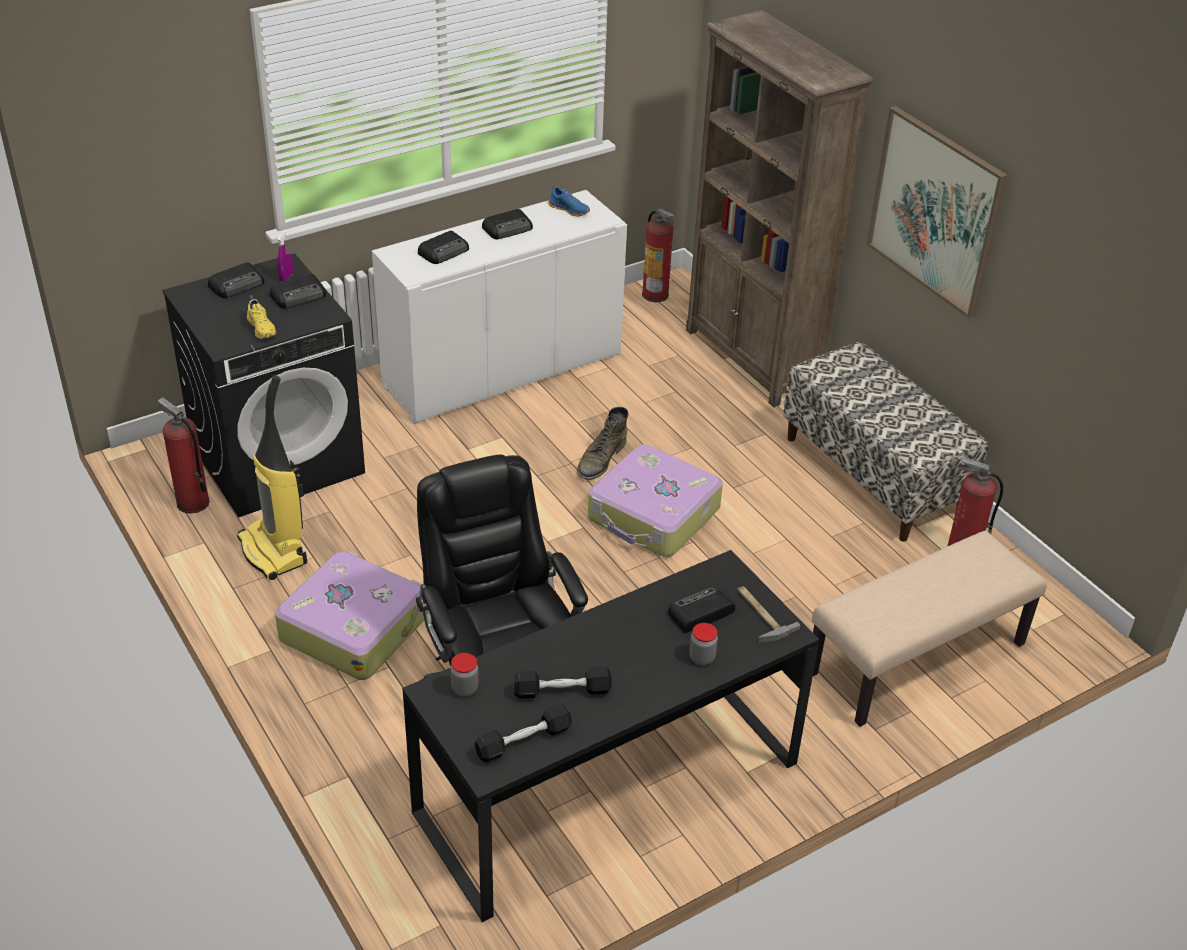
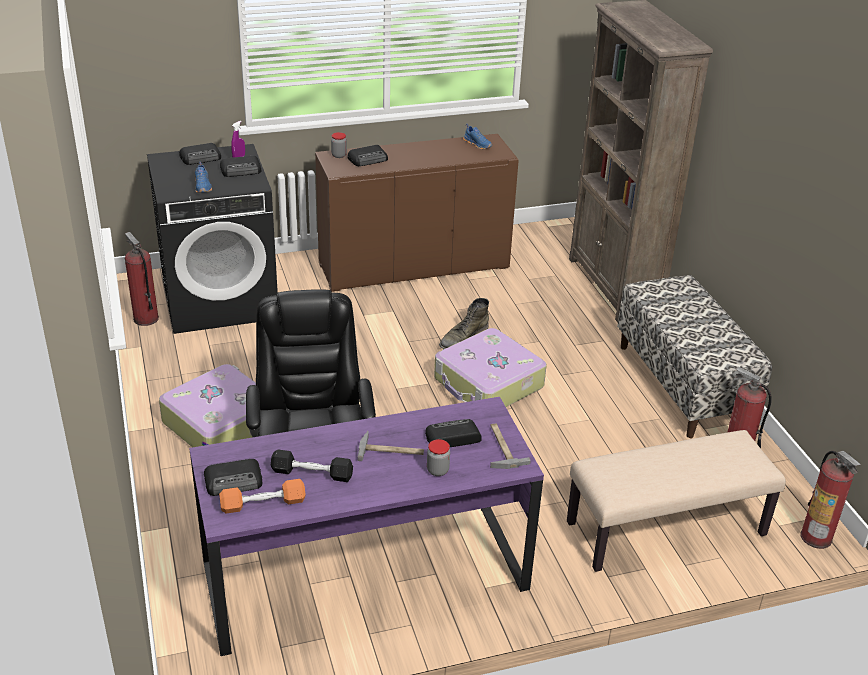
camera: 15 degrees right, 5 degrees down
vacuum cleaner [237,375,307,580] -> none
yellow shoe [247,295,276,339] -> blue shoe [195,162,212,193]
white cabinet [372,190,627,424] -> brown cabinet [315,134,519,292]
black desk [402,550,819,922] -> purple desk [189,397,544,656]
jar [450,653,479,696] -> jar moved to [331,132,347,158]
black dumbbell [474,703,572,762] -> orange dumbbell [219,479,306,514]
radio [482,209,533,239] -> radio moved to [204,459,262,496]
fire extinguisher [642,208,675,302] -> fire extinguisher moved to [801,451,861,549]
picture [867,106,1008,319] -> none
none -> hammer [358,431,424,461]

